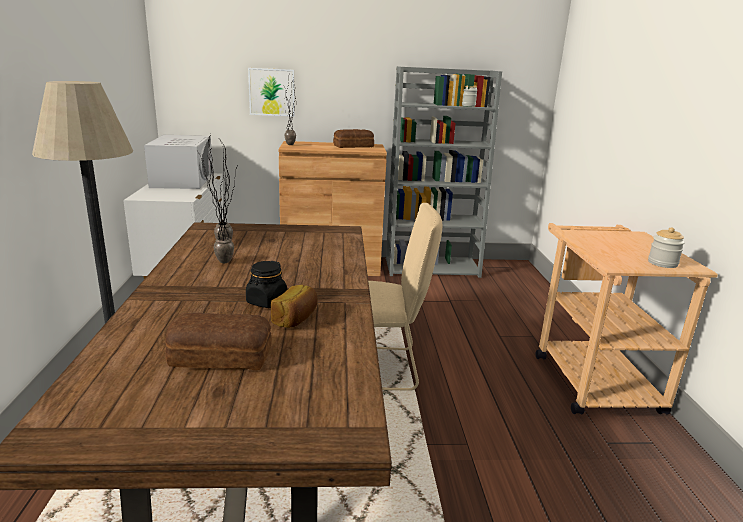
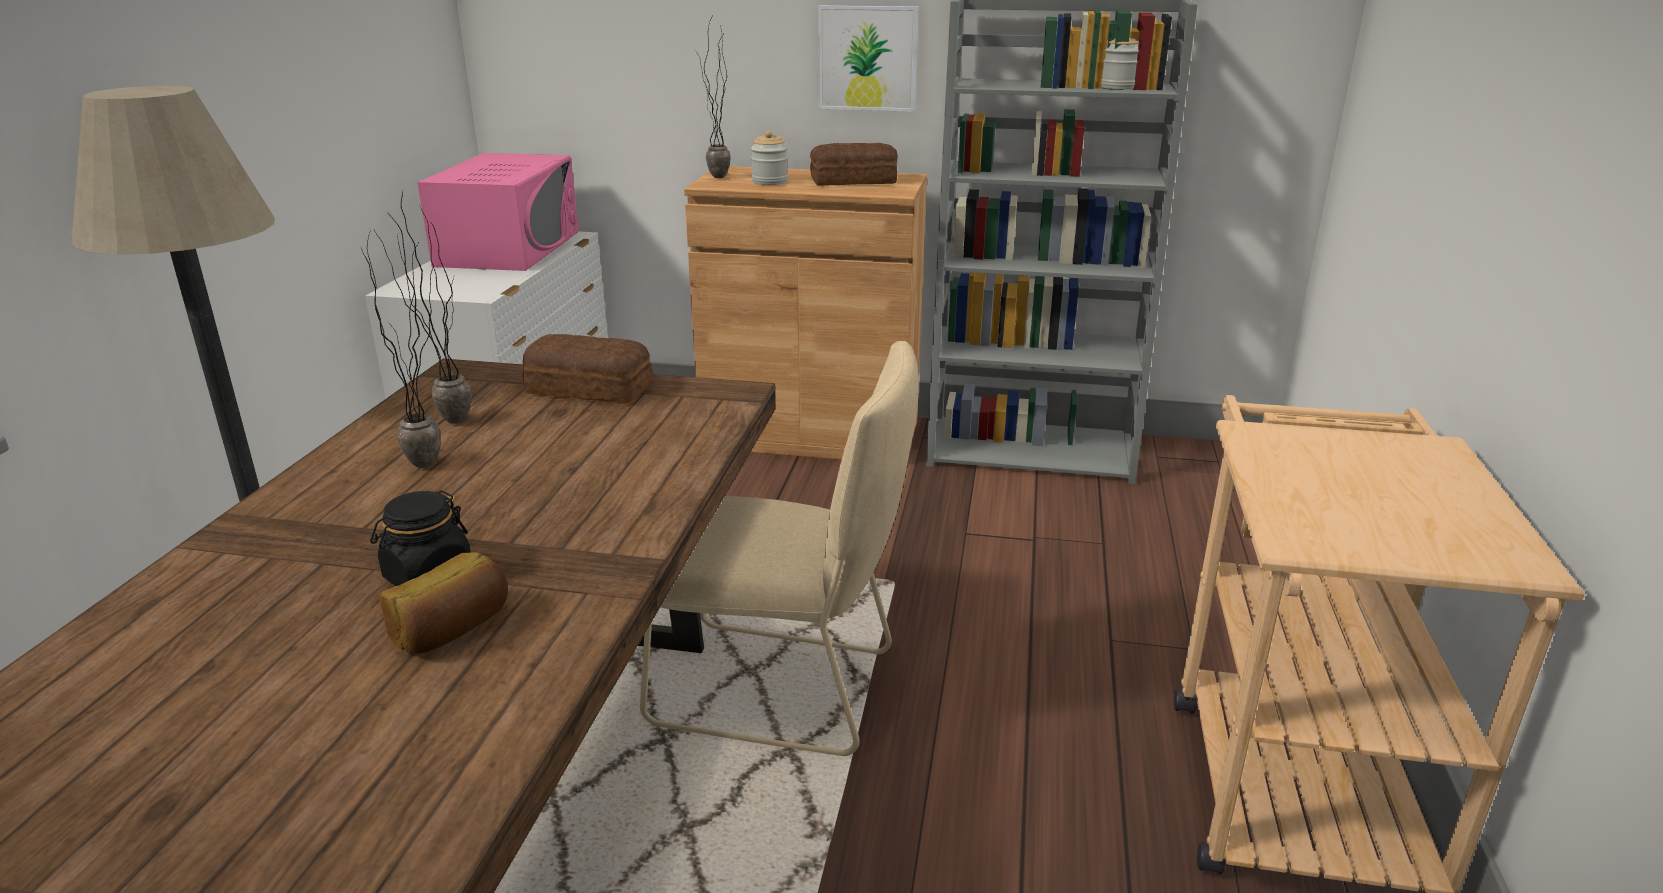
camera: 15 degrees right, 5 degrees up
white microwave [144,135,213,189] -> pink microwave [417,153,579,271]
bread [165,312,272,370] -> bread moved to [523,334,653,404]
picture [248,68,295,116] -> picture moved to [818,5,918,112]
jar [648,227,685,268] -> jar moved to [751,131,788,185]

